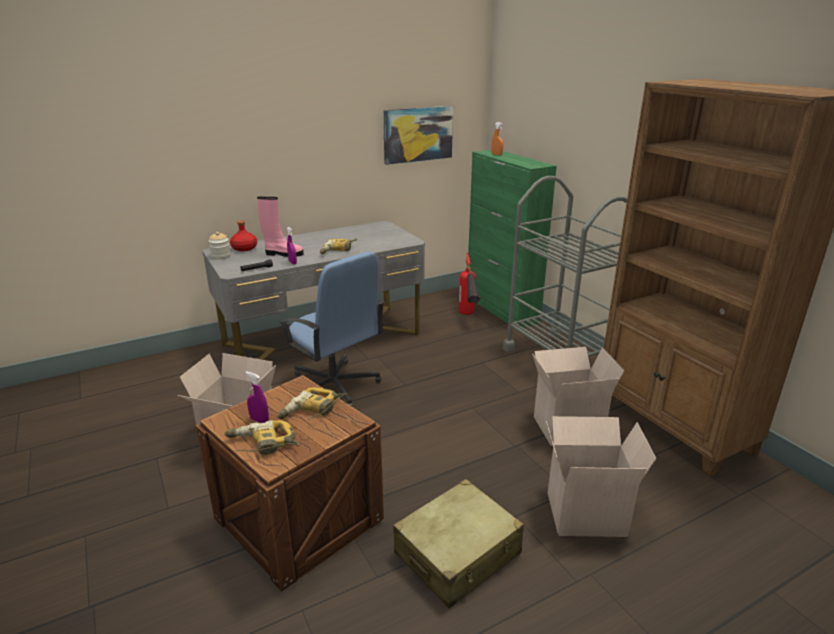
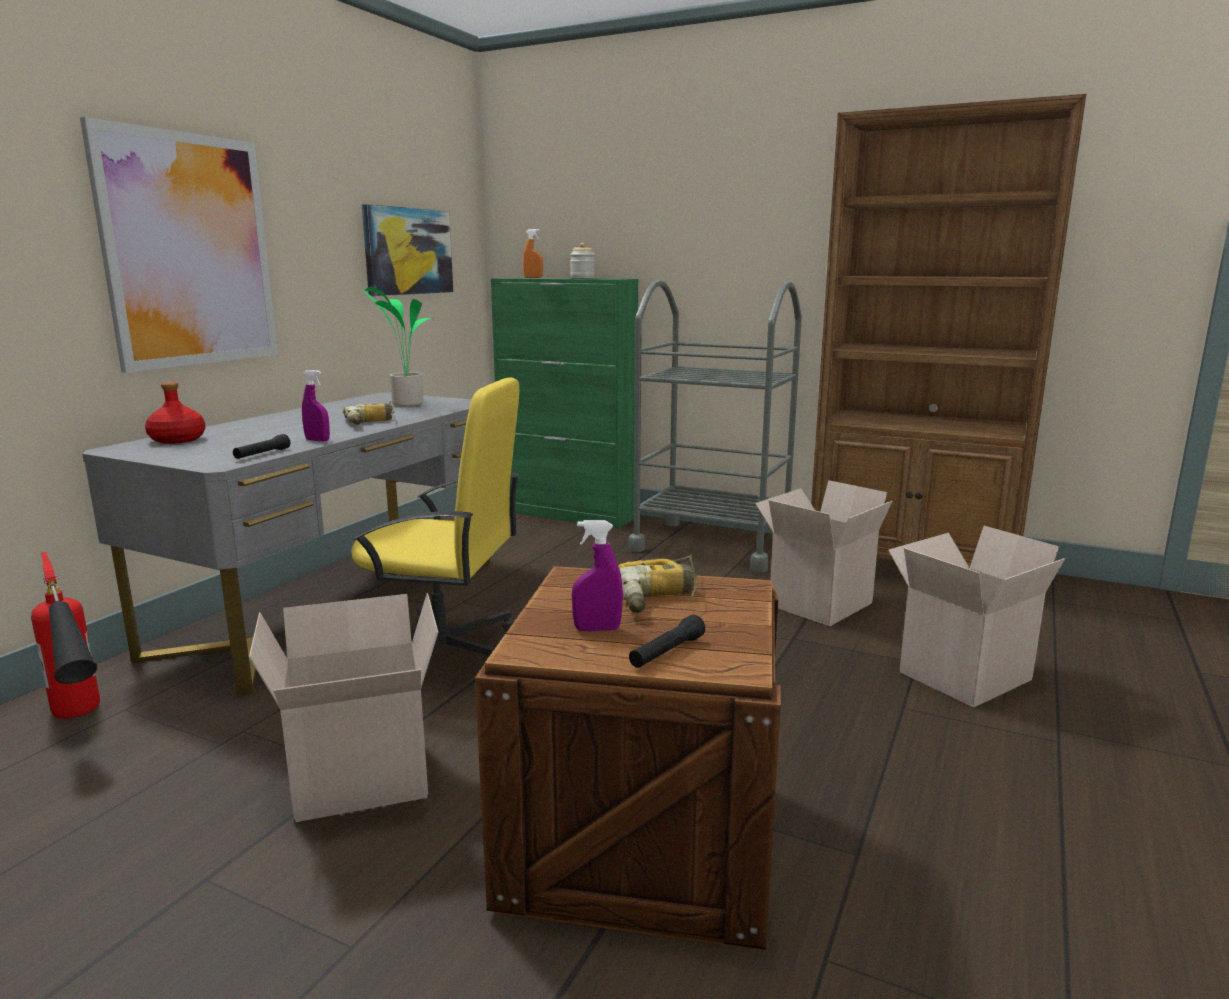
camera: 35 degrees left, 10 degrees down
jar [209,232,231,259] -> jar moved to [570,243,595,278]
power drill [224,420,299,456] -> black flashlight [629,615,705,668]
pink boot [257,196,304,257] -> none
blue office chair [279,252,384,407] -> yellow office chair [351,377,520,656]
beige suitcase [393,479,524,608] -> none
fire extinguisher [459,253,480,315] -> fire extinguisher moved to [31,552,100,719]
none -> picture [80,117,278,373]
none -> potted plant [361,287,433,406]

